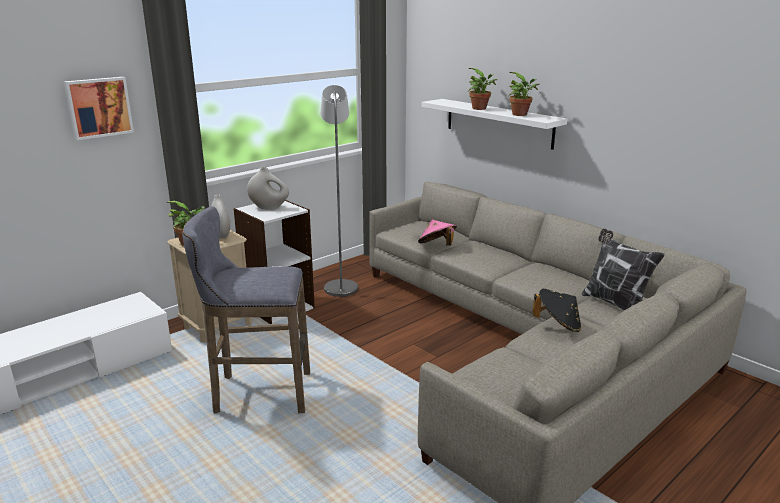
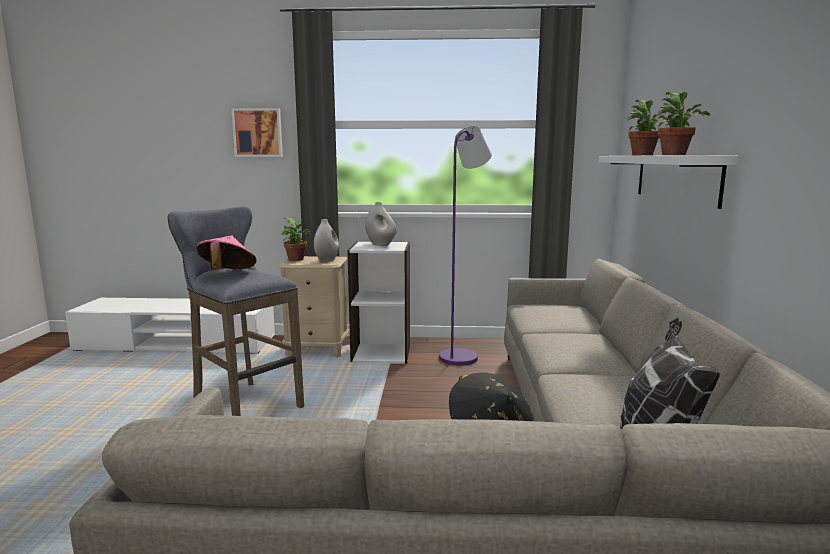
camera: 45 degrees right, 10 degrees down
grey floor lamp [320,85,358,297] -> purple floor lamp [439,126,492,365]
pink hat [418,219,457,246] -> pink hat moved to [196,236,256,270]

